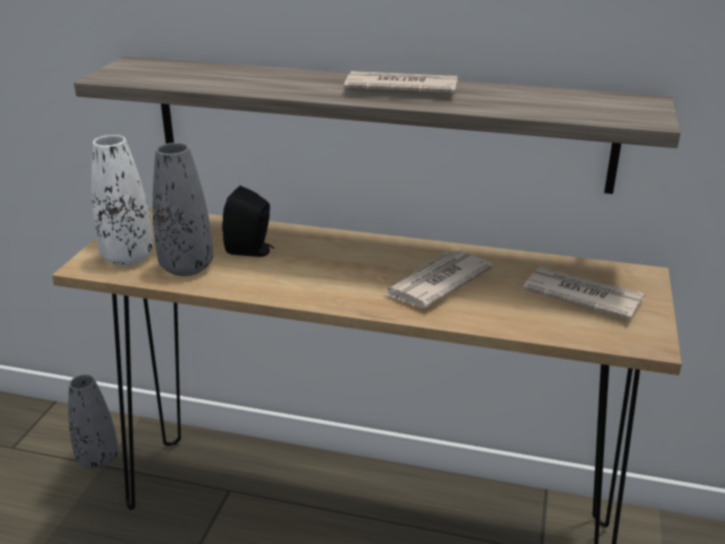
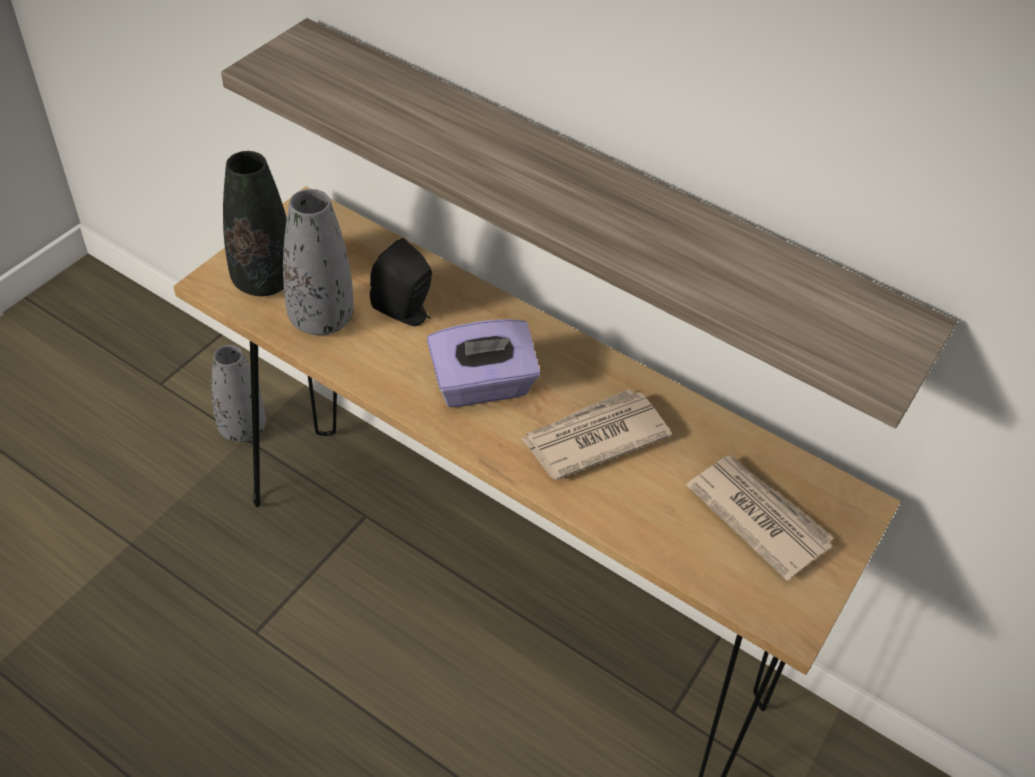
camera: 15 degrees right, 20 degrees up
white vase [91,135,154,266] -> black vase [223,151,287,296]
newspaper [344,71,458,94] -> none
none -> purple tissue box [427,319,540,407]

